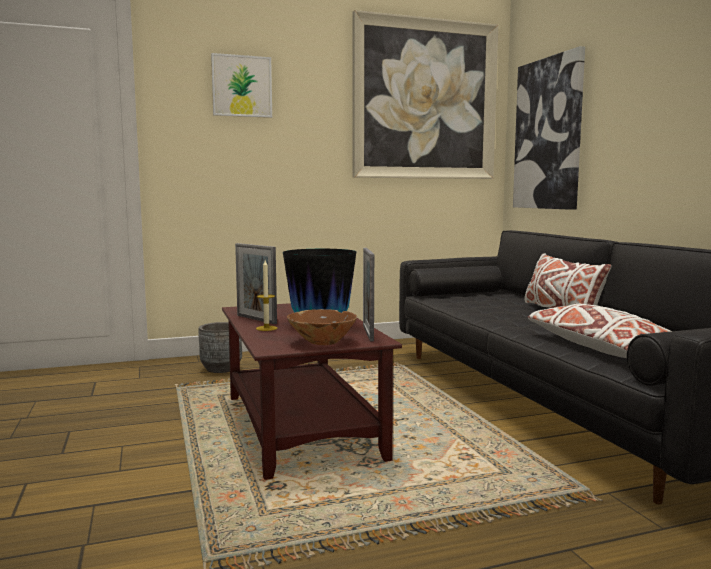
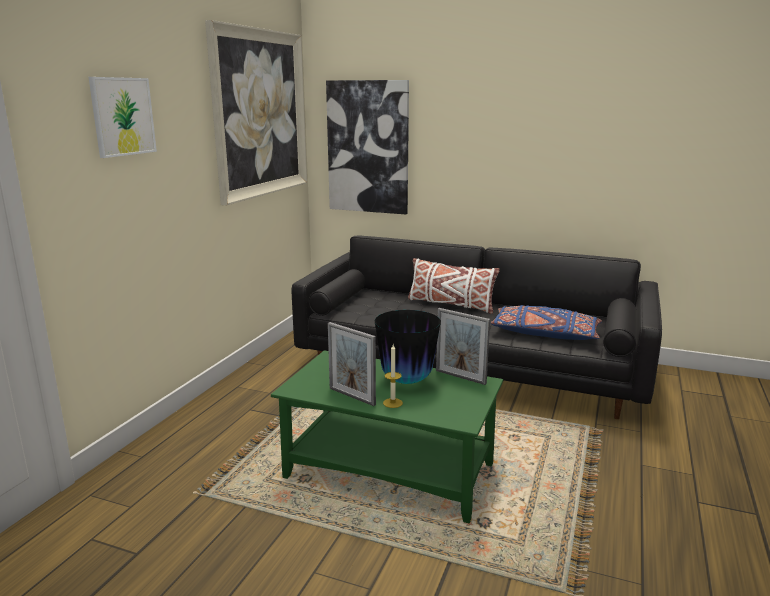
camera: 50 degrees left, 10 degrees up
grey planter [198,322,242,373] -> none
brown coffee table [222,303,402,480] -> green coffee table [271,350,503,523]
picture frame [235,243,277,324] -> picture frame turned 45 degrees clockwise [328,322,376,406]
brown bowl [287,309,357,345] -> none
white pillow [528,304,671,358] -> blue pillow [491,305,602,340]

